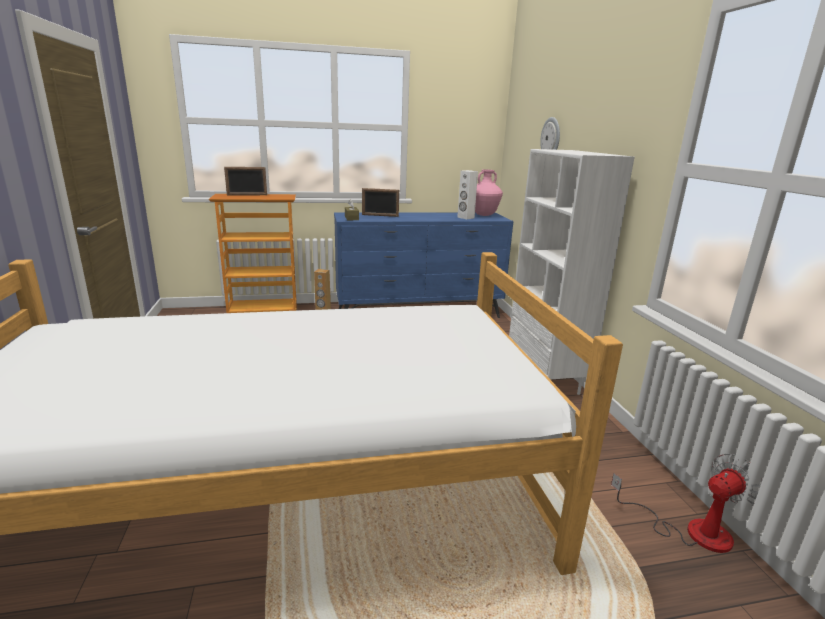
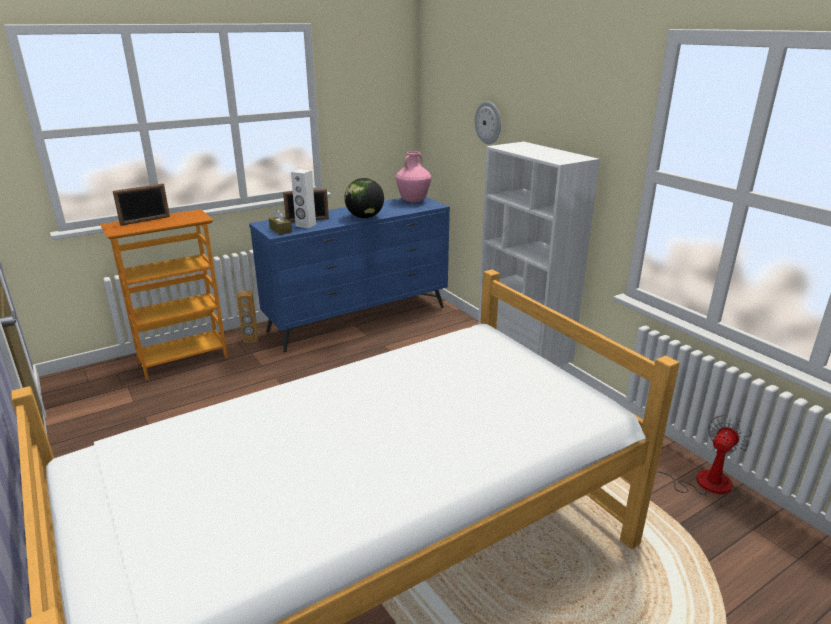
camera: 20 degrees left, 5 degrees up
white speaker [457,170,478,219] -> white speaker moved to [291,169,316,228]
none -> globe [344,178,384,218]

